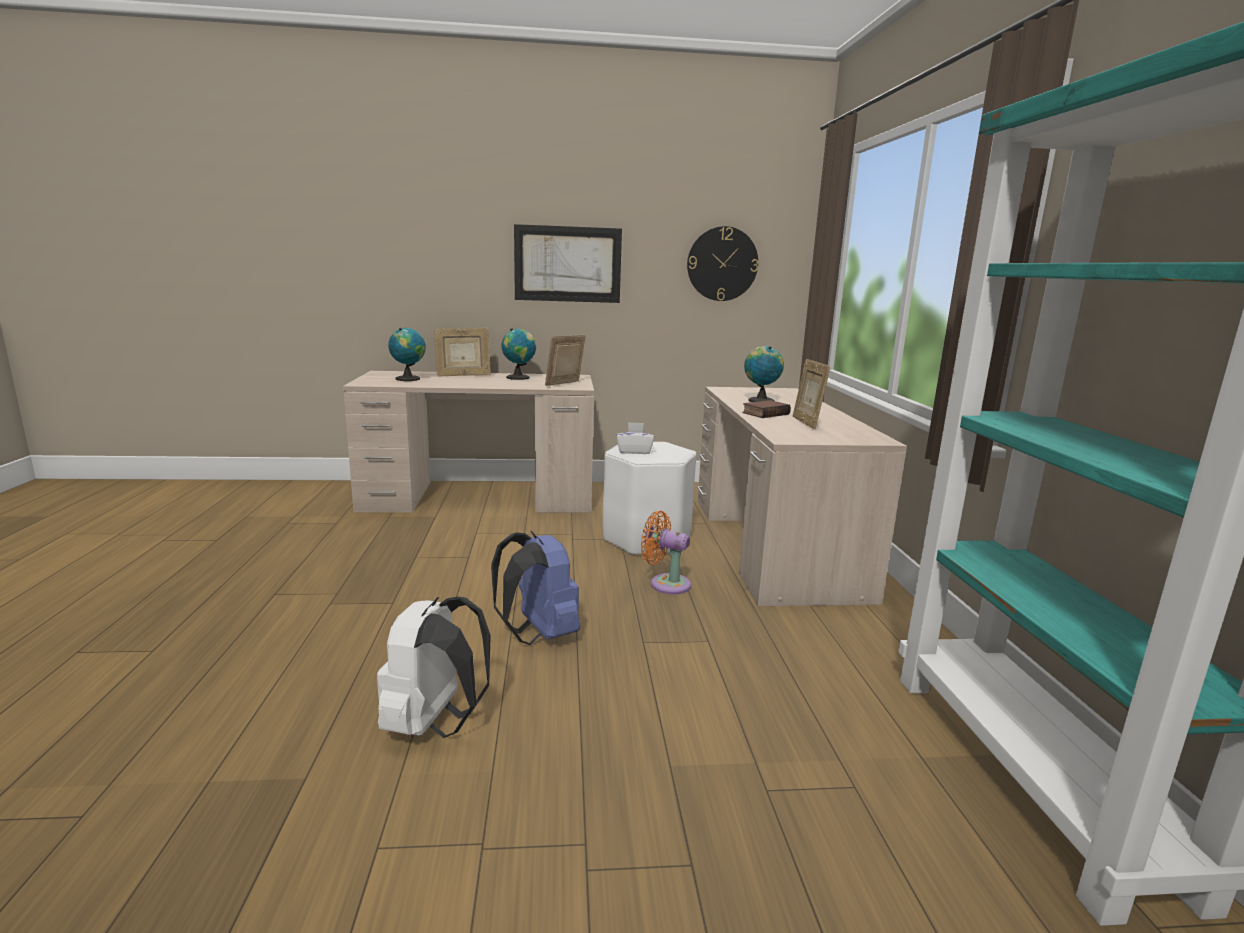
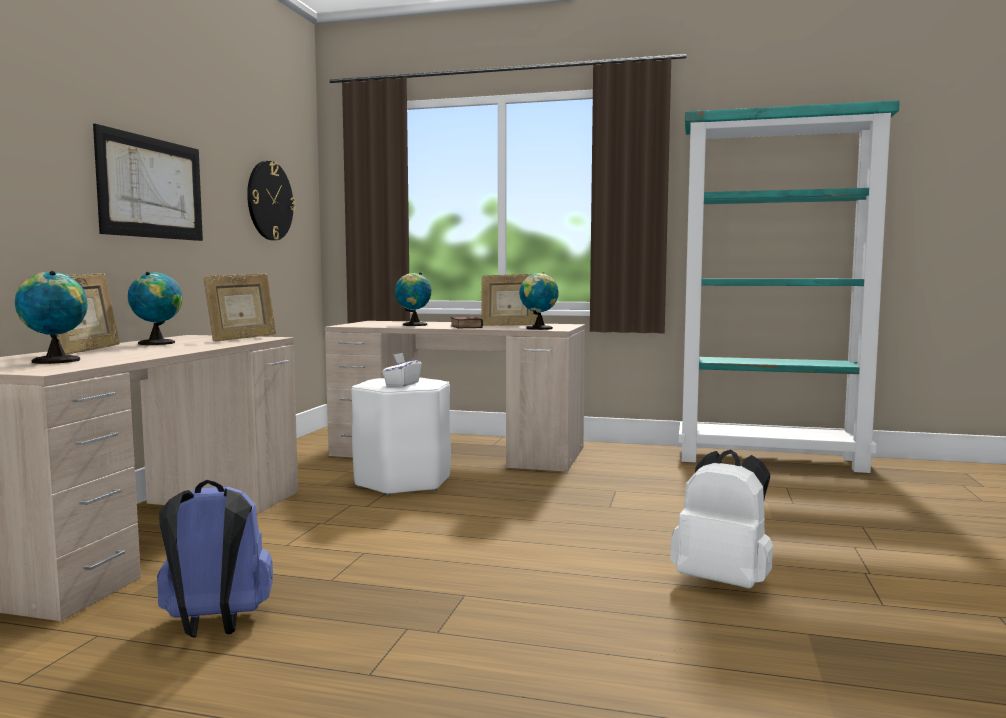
camera: 70 degrees left, 10 degrees down
blue backpack [491,531,580,645] -> blue backpack moved to [157,480,273,637]
picture frame [545,335,586,386] -> picture frame turned 105 degrees counterclockwise [203,273,276,342]
orange fan [641,511,691,594] -> none
none -> globe [519,272,559,330]

